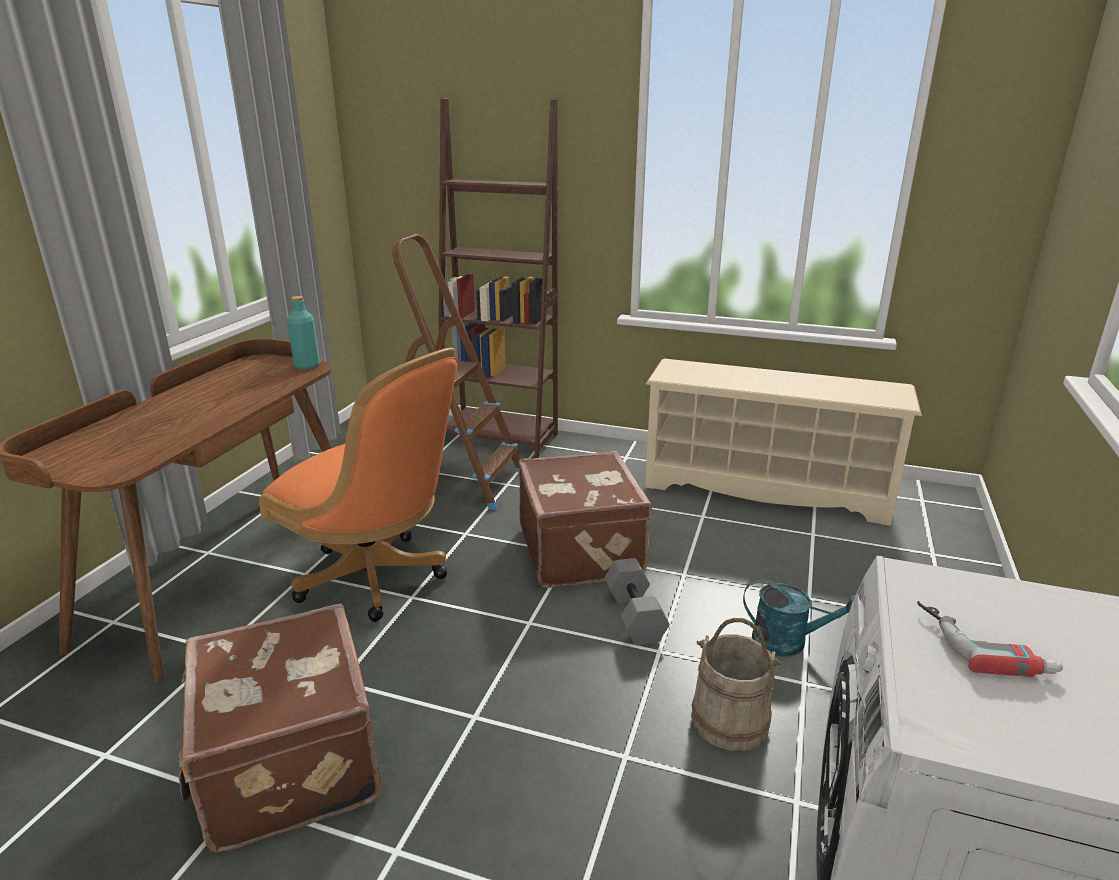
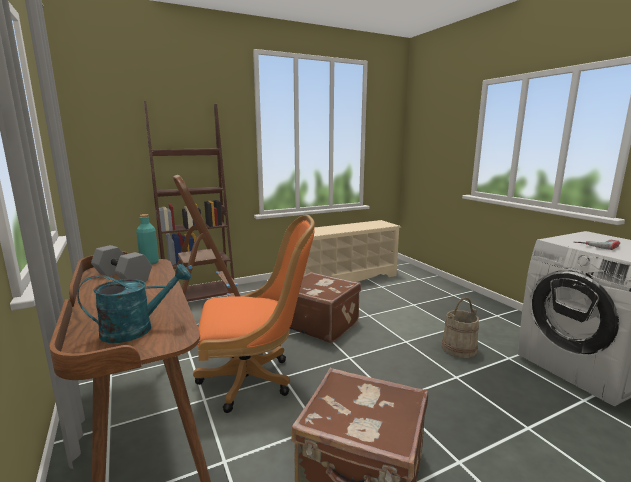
camera: 45 degrees left, 10 degrees down
grey dumbbell [605,558,670,645] -> grey dumbbell moved to [91,245,152,282]
turquoise watering can [743,579,855,657] -> turquoise watering can moved to [77,264,191,343]

